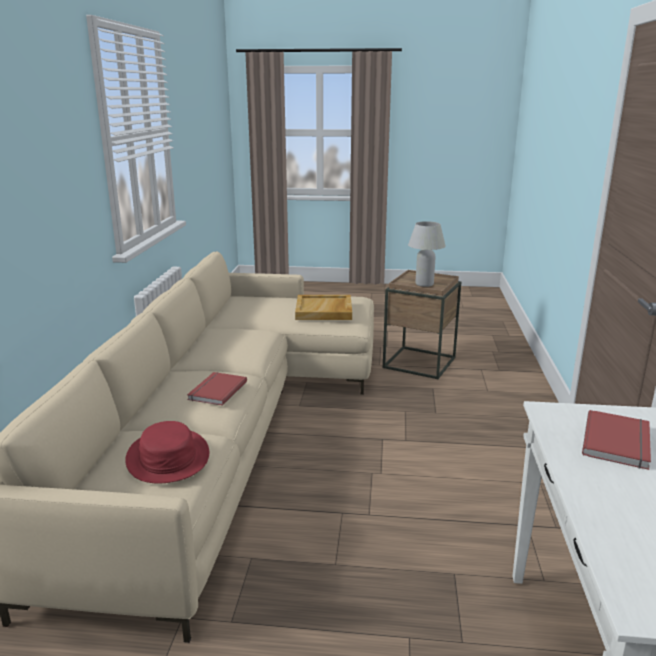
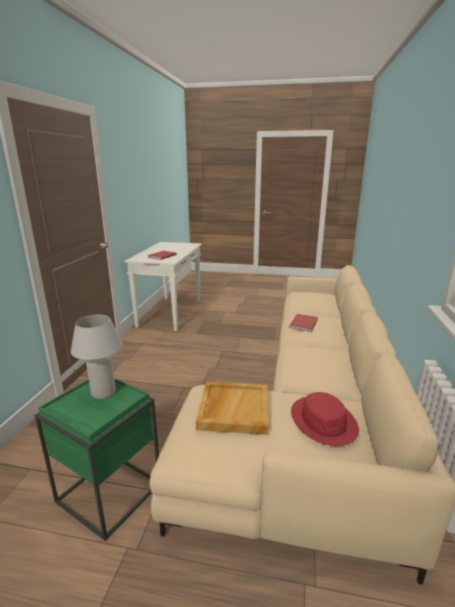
camera: 175 degrees left, 0 degrees up
red hat [125,421,209,484] -> red hat moved to [291,392,359,446]
brown side table [383,270,461,379] -> green side table [34,379,159,541]

